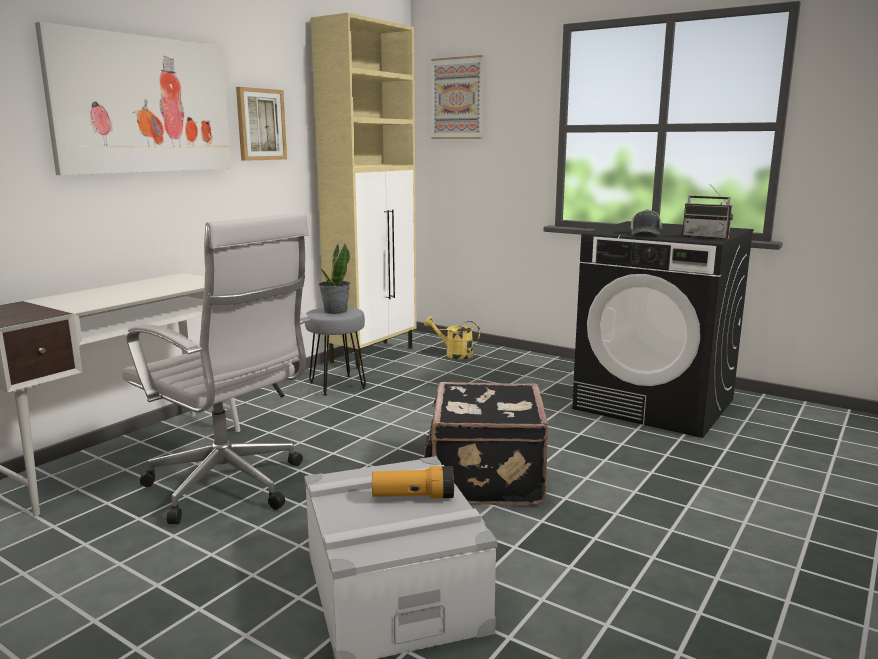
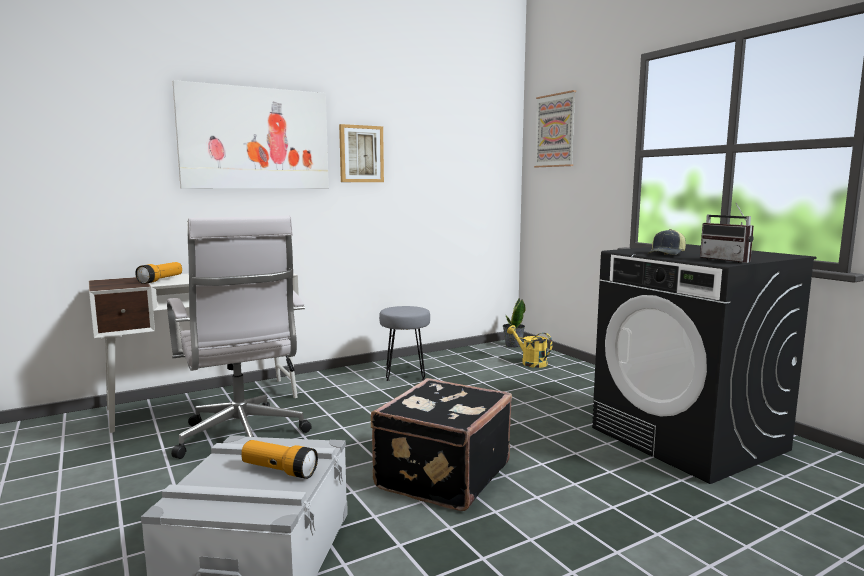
camera: 25 degrees right, 5 degrees down
beige cabinet [311,13,417,369] -> none
potted plant [319,243,350,314] -> potted plant moved to [503,298,526,348]
none -> flashlight [135,262,182,284]

